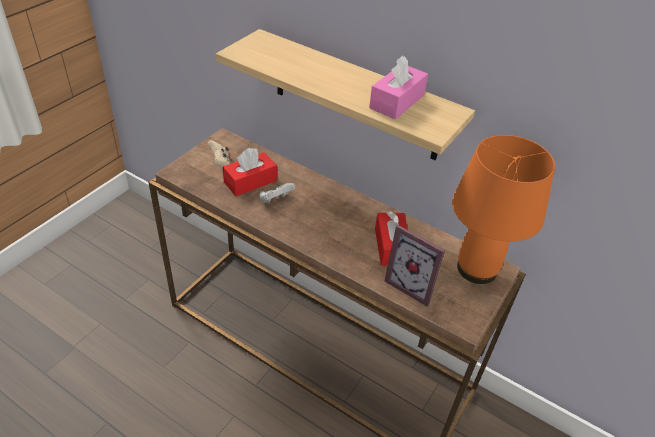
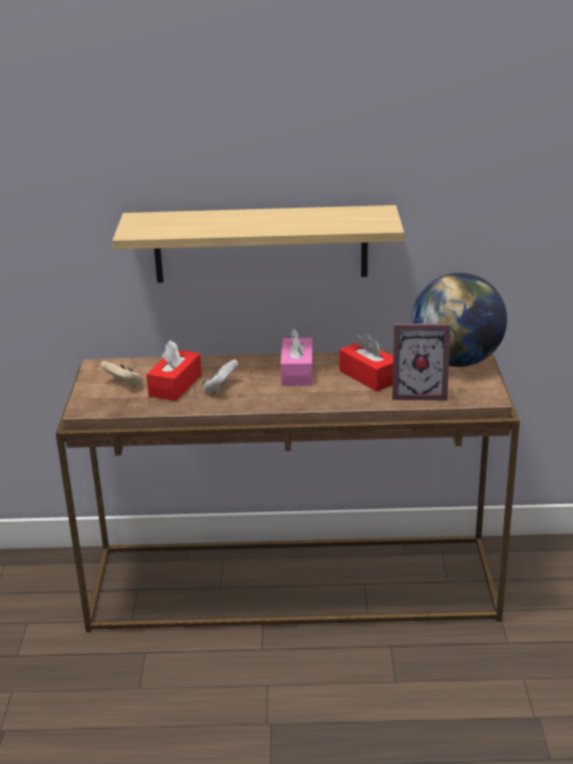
camera: 30 degrees left, 15 degrees down
pink tissue box [369,55,428,119] -> pink tissue box moved to [281,328,313,386]
orange table lamp [452,135,555,284] -> globe [412,273,507,367]

